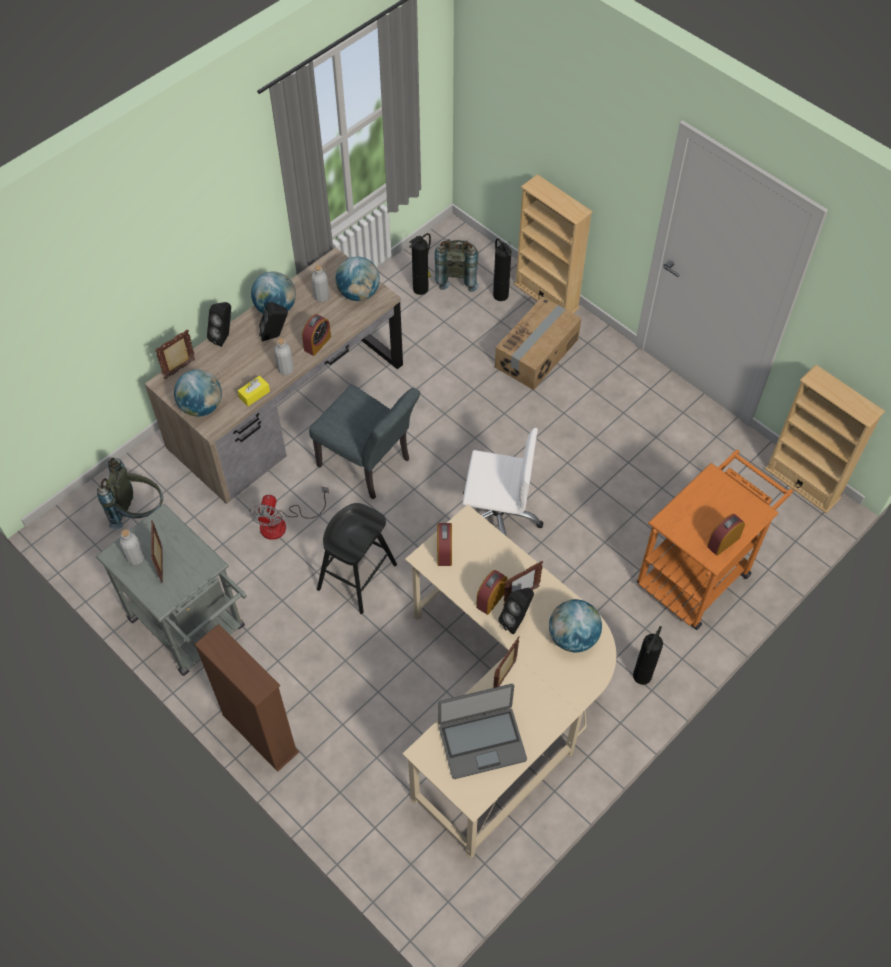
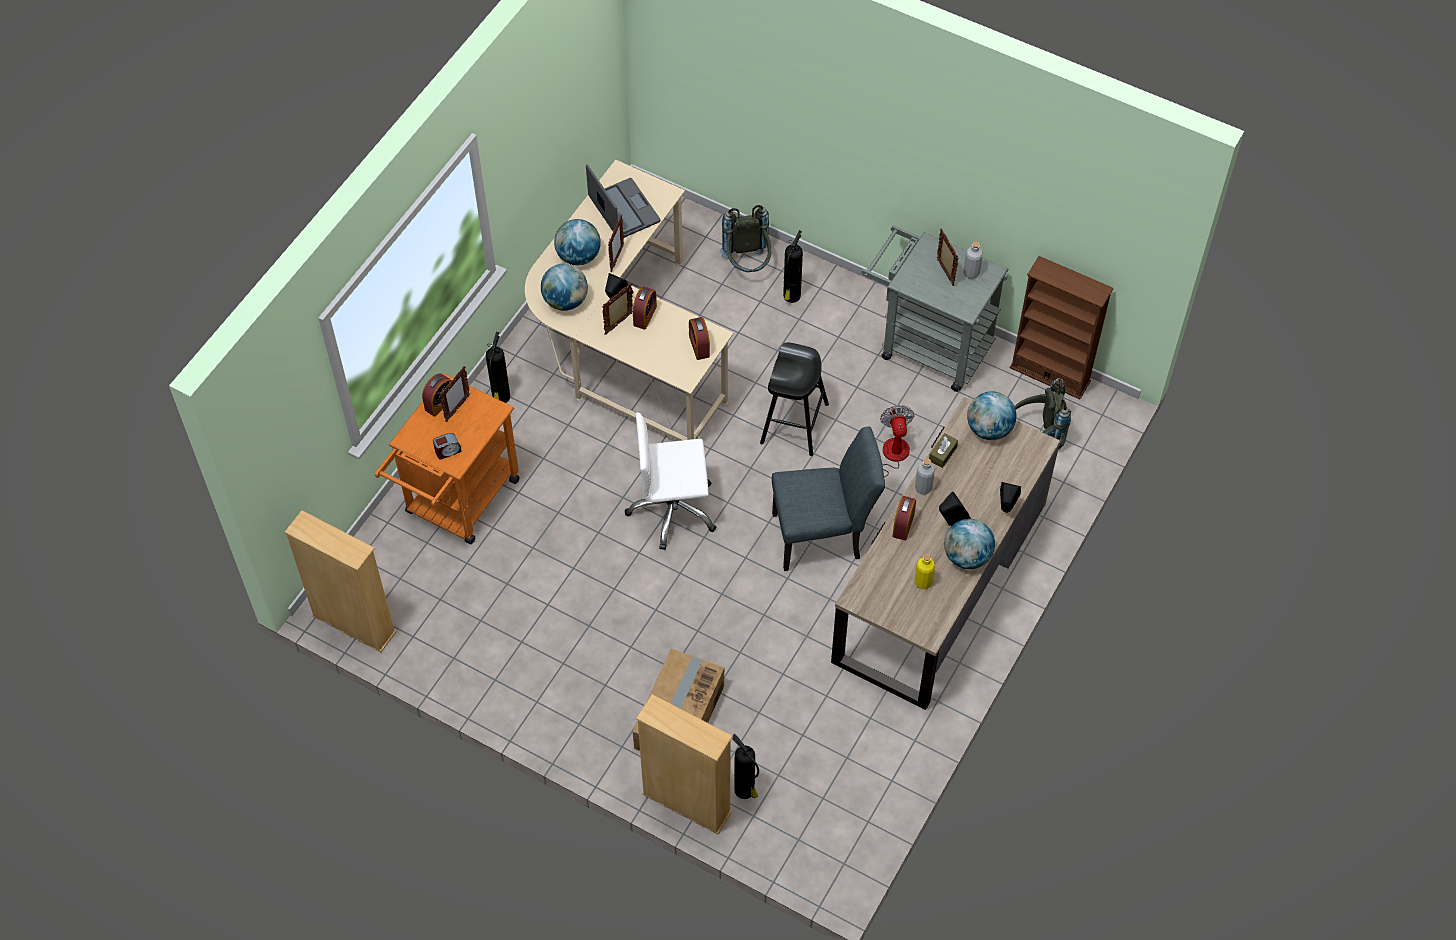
camera: 165 degrees right, 0 degrees up
picture frame [155,330,196,379] -> picture frame moved to [440,366,470,422]
brown bookcase [194,624,299,772] -> brown bookcase moved to [1010,256,1114,399]
yellow tissue box [237,376,270,406] -> brown tissue box [929,433,958,468]
grey chair [309,384,420,500] -> grey chair turned 150 degrees clockwise [772,426,885,571]
grey bottle [311,265,329,302] -> yellow bottle [915,554,935,589]
globe [335,257,380,301] -> globe moved to [554,219,601,266]
fire extinguisher [409,233,431,295] -> fire extinguisher moved to [783,230,803,303]
grey backpack [435,239,479,292] -> grey backpack moved to [720,205,772,272]
laptop [438,684,527,779] -> laptop turned 90 degrees clockwise [586,164,660,238]
none -> alarm clock [433,433,462,460]

